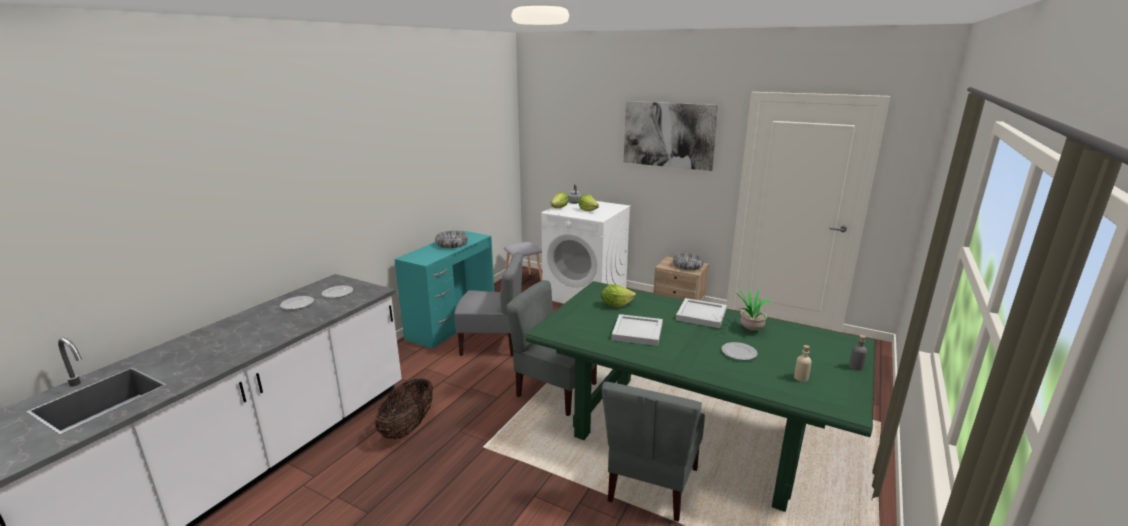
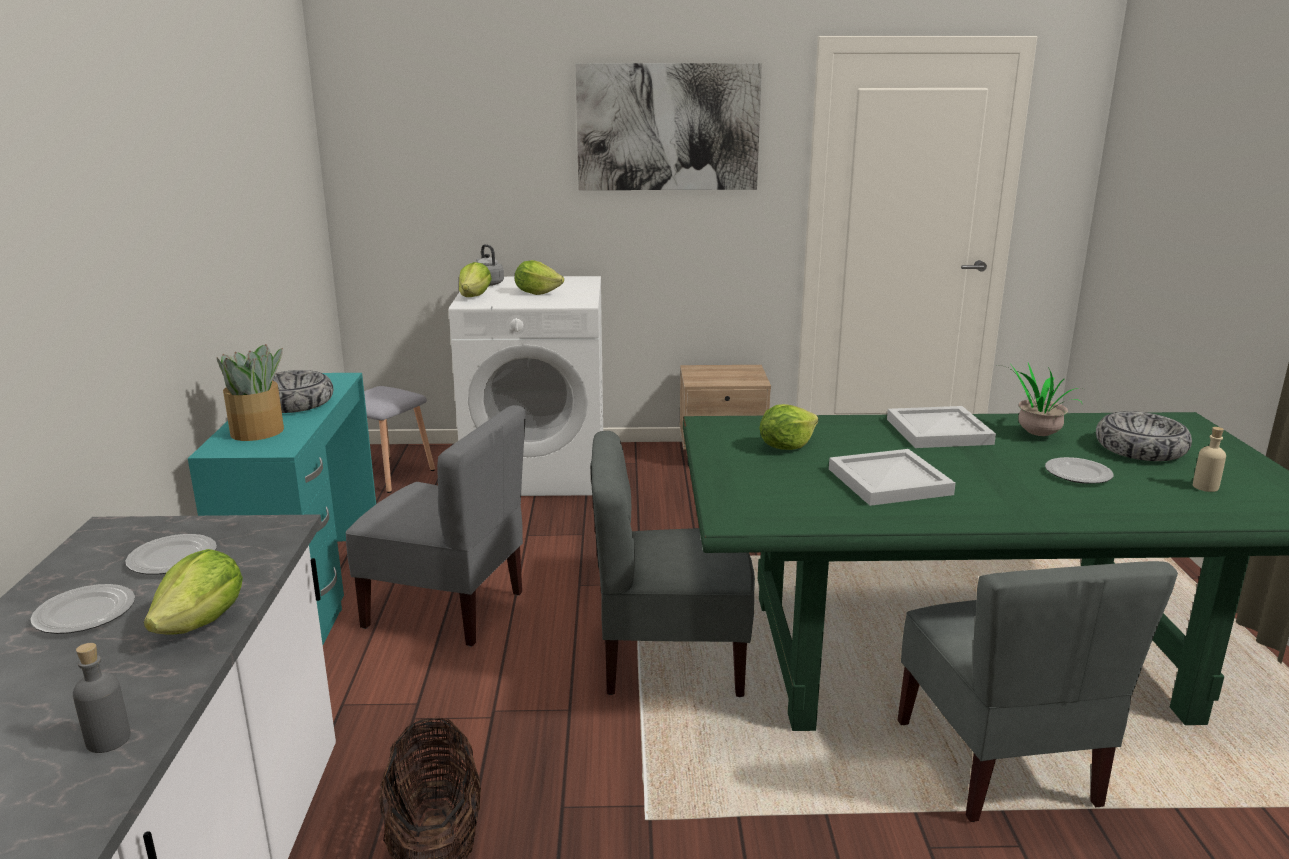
camera: 30 degrees left, 0 degrees up
grey chair [455,252,523,357] -> grey chair turned 45 degrees clockwise [345,405,526,647]
bowl [673,253,704,270] -> bowl moved to [1096,411,1192,461]
grey bottle [849,335,867,371] -> grey bottle moved to [73,643,131,753]
none -> lettuce [144,549,243,634]
none -> potted plant [217,344,284,441]

